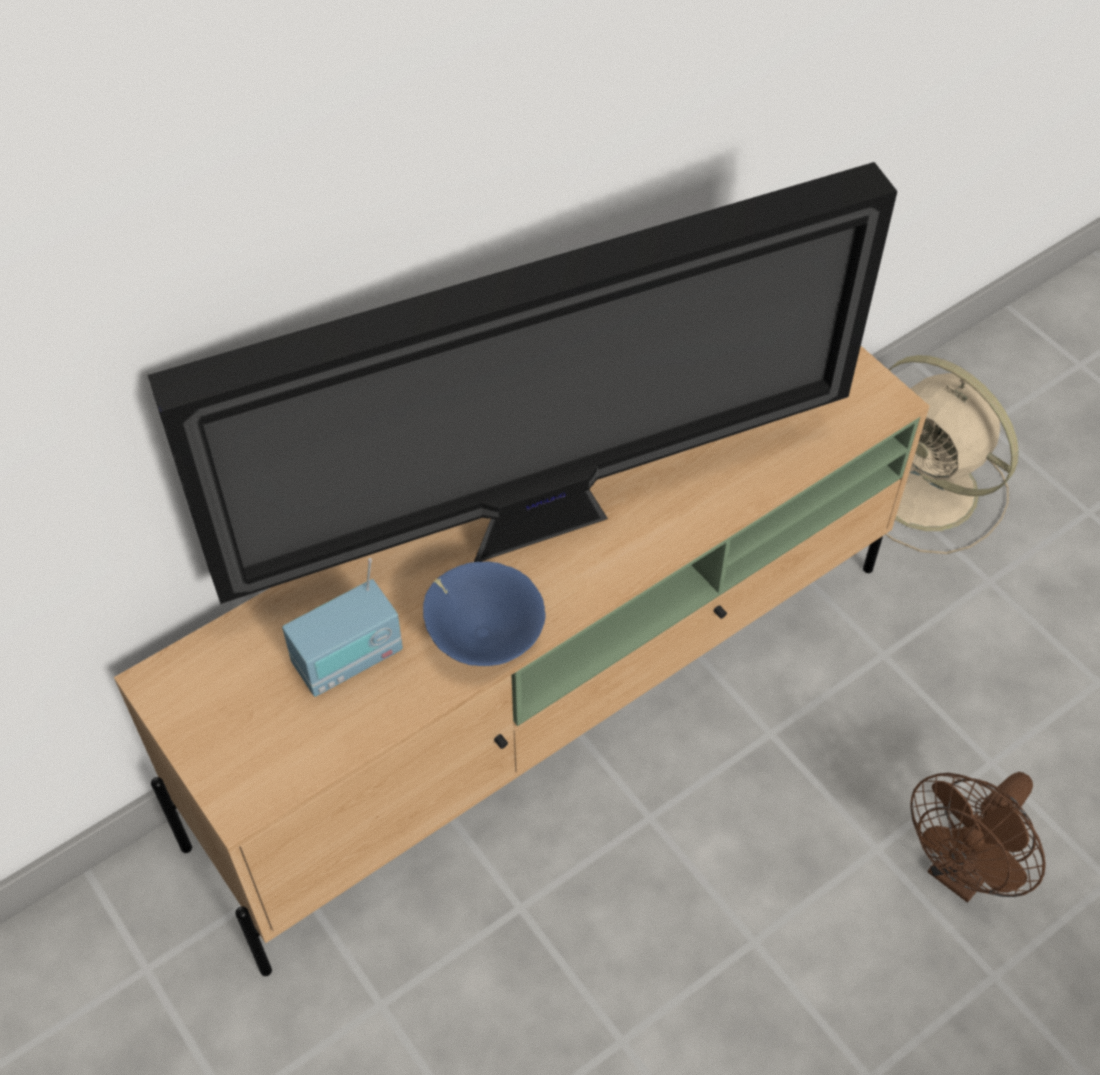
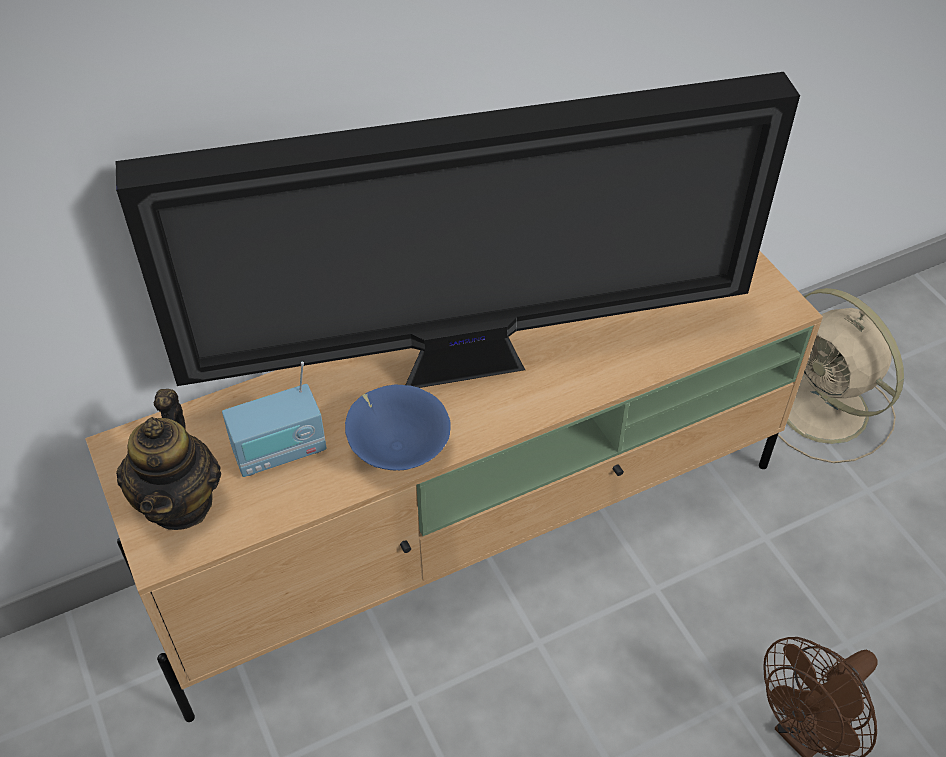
camera: 10 degrees right, 5 degrees down
none -> teapot [116,389,221,530]

